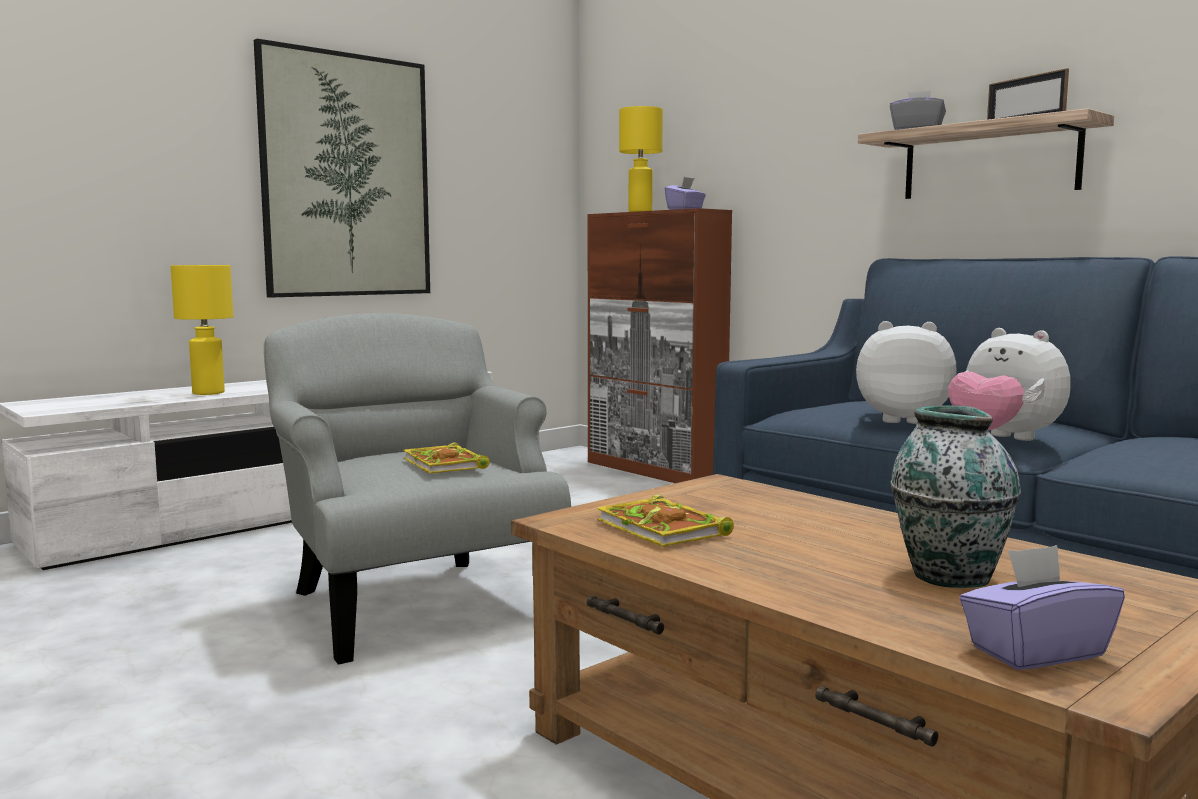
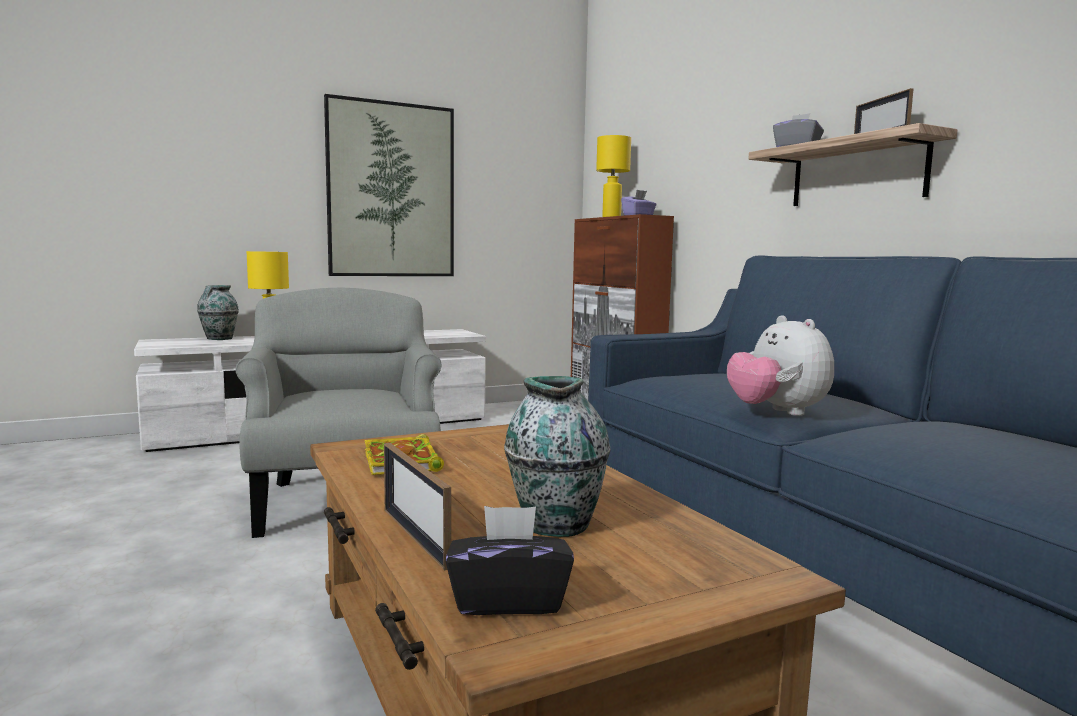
camera: 15 degrees right, 0 degrees up
book [403,442,490,473] -> none
plush toy [856,321,957,424] -> none
purple tissue box [959,545,1125,670] -> black tissue box [446,506,574,615]
none -> vase [197,285,239,340]
none -> picture frame [384,443,451,571]

